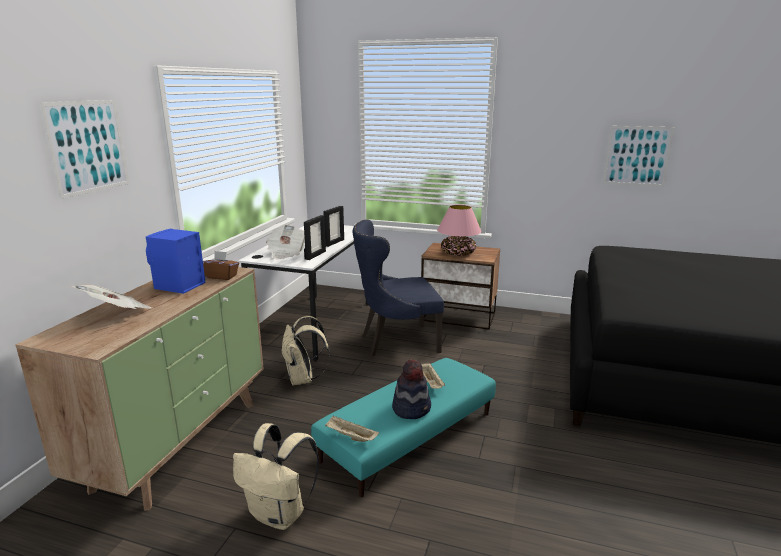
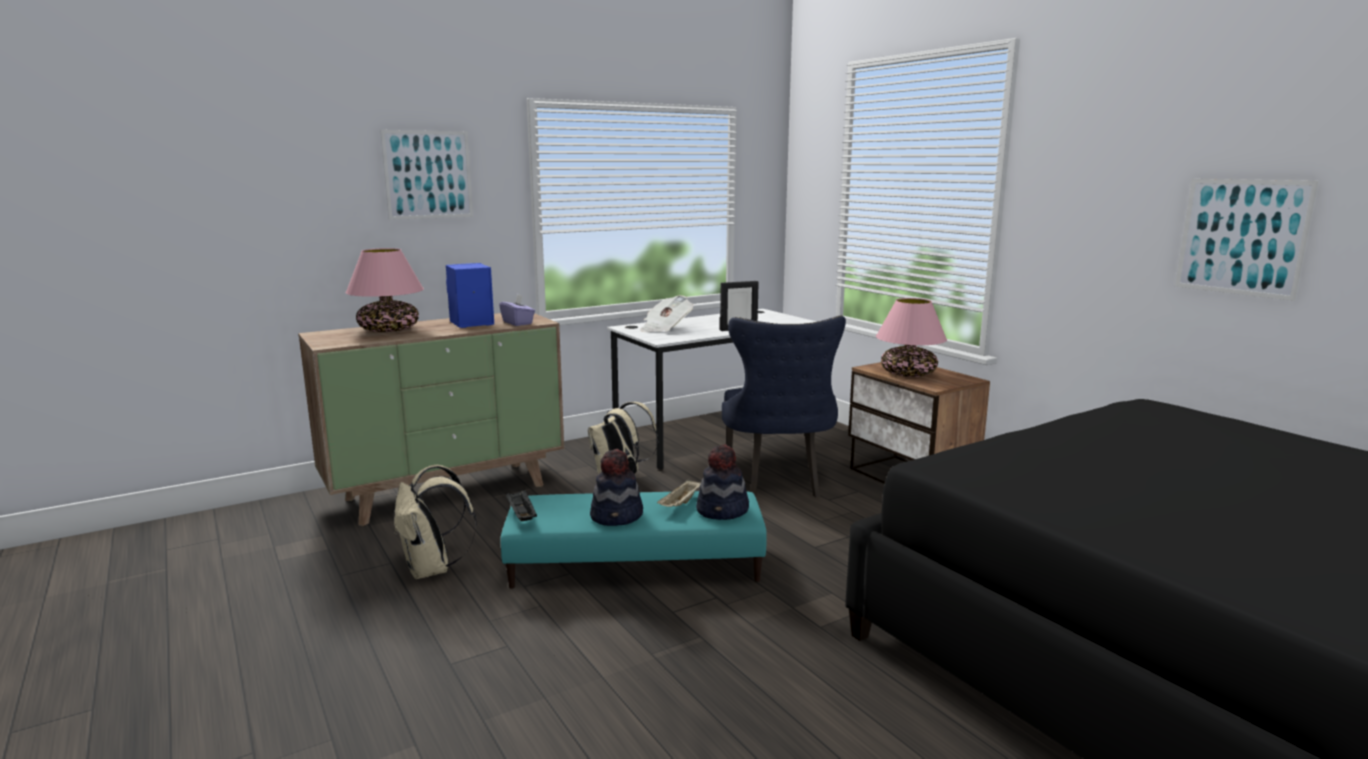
camera: 40 degrees right, 5 degrees down
newspaper [72,285,152,309] -> pink table lamp [346,248,424,332]
brown tissue box [203,251,239,280] -> purple tissue box [499,294,535,326]
picture frame [304,215,326,260] -> none
beige tray [325,416,379,442] -> black tray [505,490,537,521]
blue chair [353,219,444,356] -> blue chair turned 120 degrees counterclockwise [722,316,846,497]
none -> hat [696,444,749,520]

